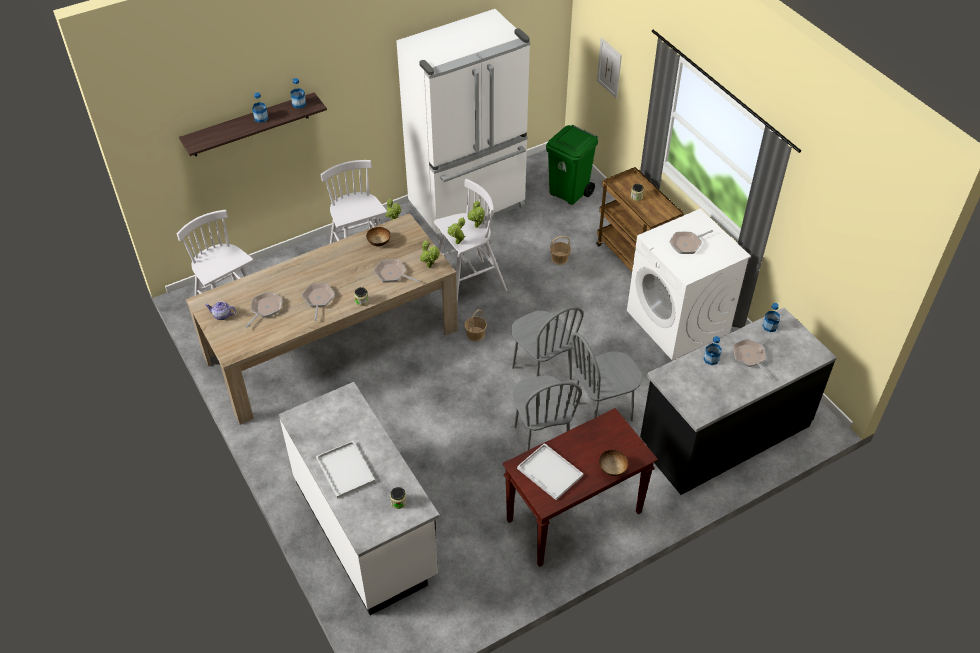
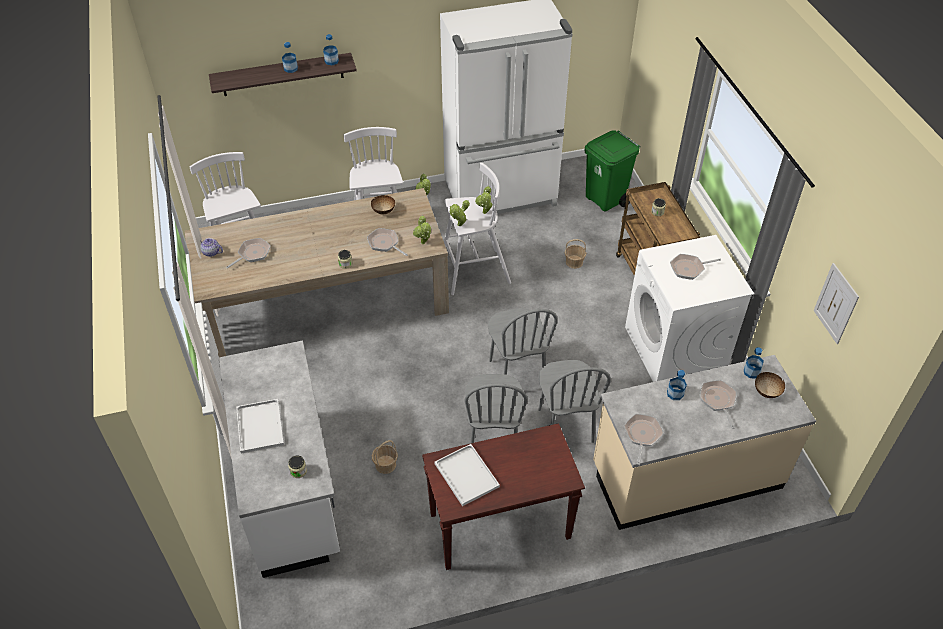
camera: 15 degrees right, 0 degrees up
frying pan [302,284,335,321] -> frying pan moved to [624,414,664,465]
basket [464,309,487,341] -> basket moved to [372,440,398,474]
grey chair [572,332,643,421] -> grey chair turned 90 degrees counterclockwise [538,360,611,443]
picture [597,38,622,99] -> picture moved to [814,263,859,344]
bowl [599,450,628,476] -> bowl moved to [755,372,785,398]
black counter [640,308,837,495] -> beige counter [593,355,816,530]

